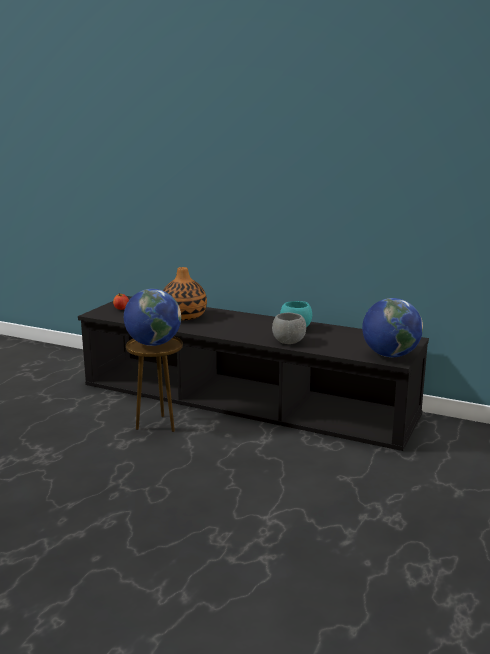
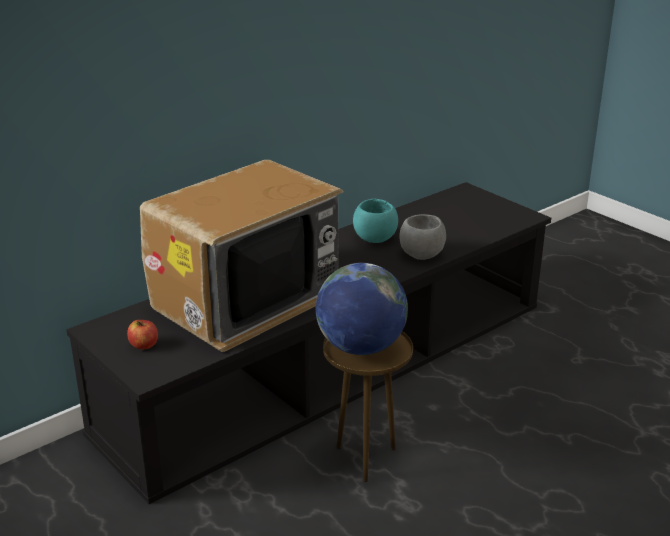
camera: 65 degrees left, 10 degrees up
vase [163,267,207,320] -> television [140,160,344,352]
globe [362,298,423,357] -> none

